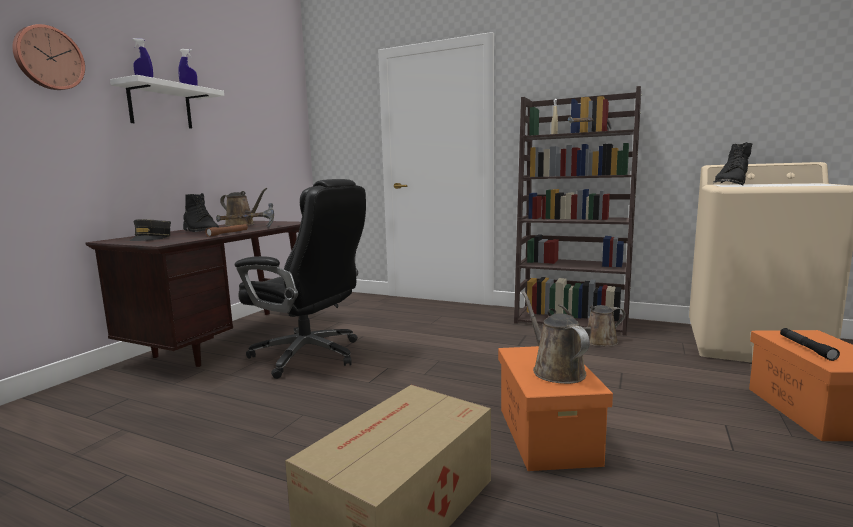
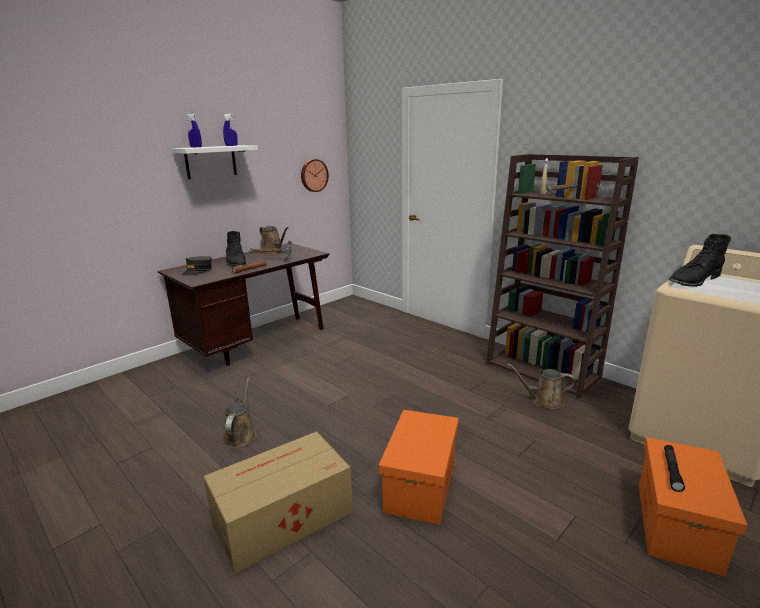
camera: 20 degrees right, 10 degrees up
wall clock [12,24,85,90] -> wall clock moved to [301,159,329,192]
black office chair [235,179,366,379] -> none
brown watering can [522,291,590,384] -> brown watering can moved to [222,377,257,448]

